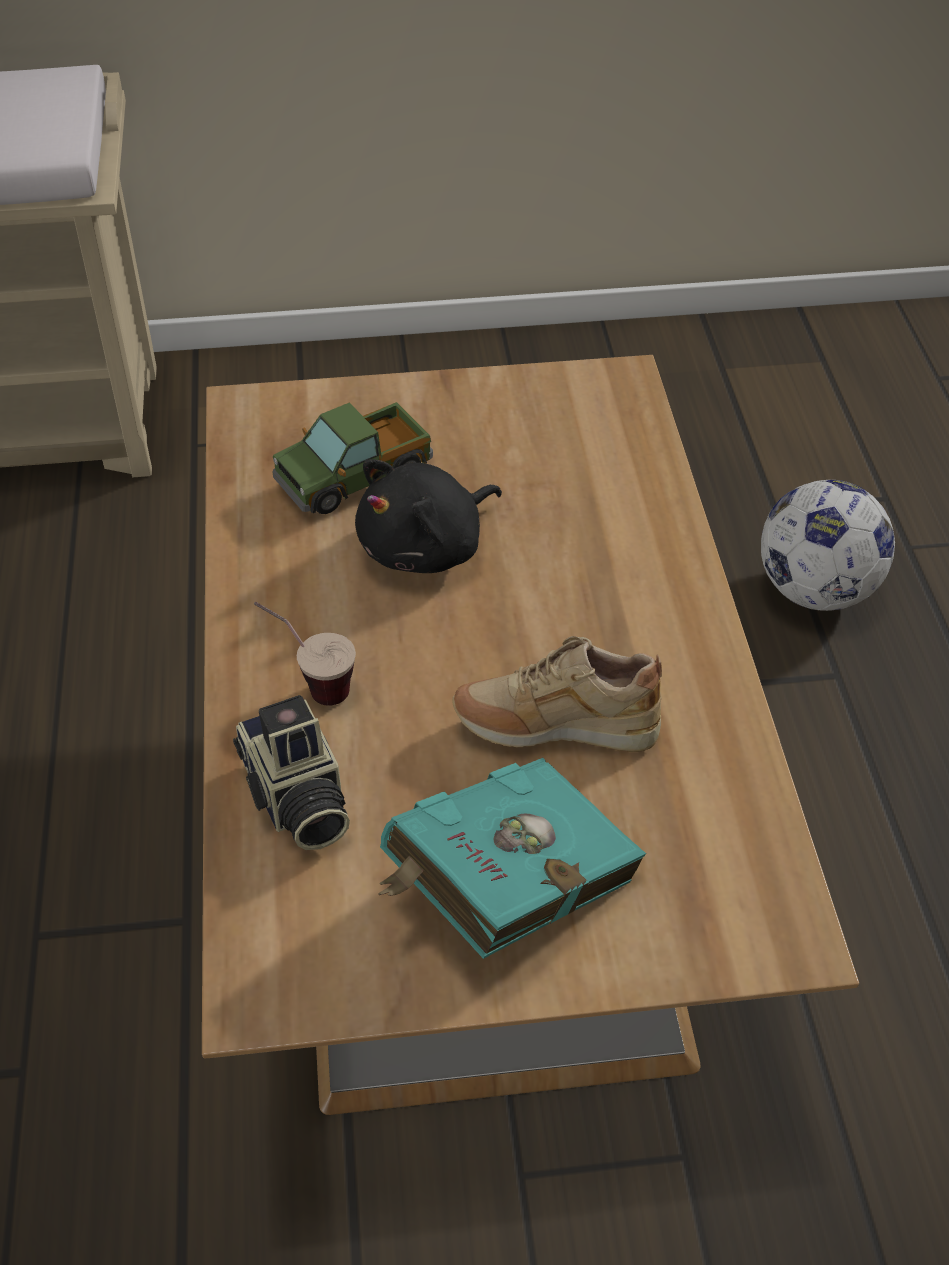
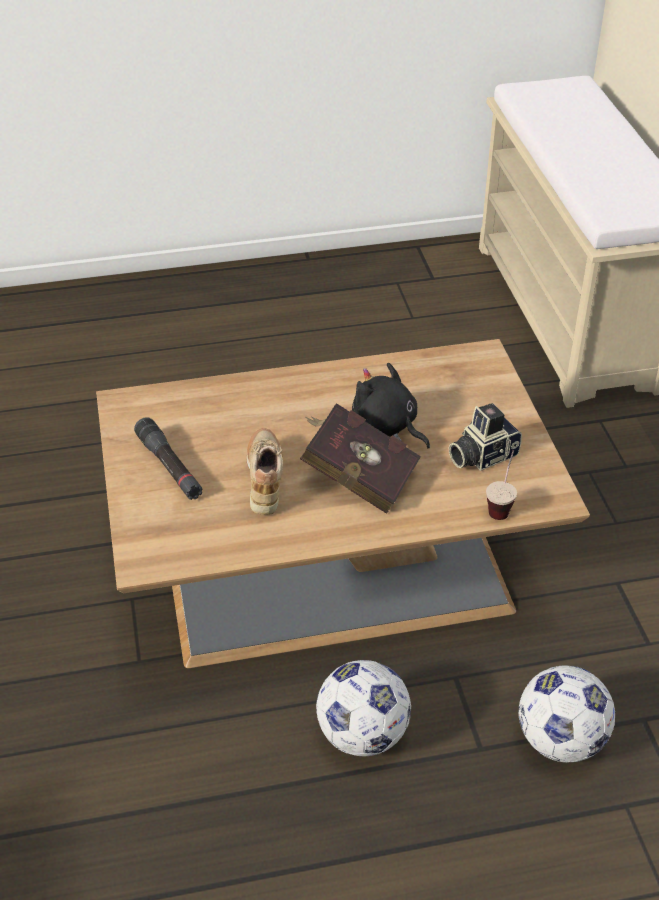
camera: 85 degrees right, 5 degrees down
camera [233,695,350,850] -> camera moved to [449,403,522,471]
cup [254,601,356,706] -> cup moved to [486,450,517,520]
toy truck [273,402,433,514] -> none
turquoise book [378,758,646,959] -> black flashlight [134,417,203,500]
none -> red book [300,403,421,514]
none -> football [316,660,411,756]

